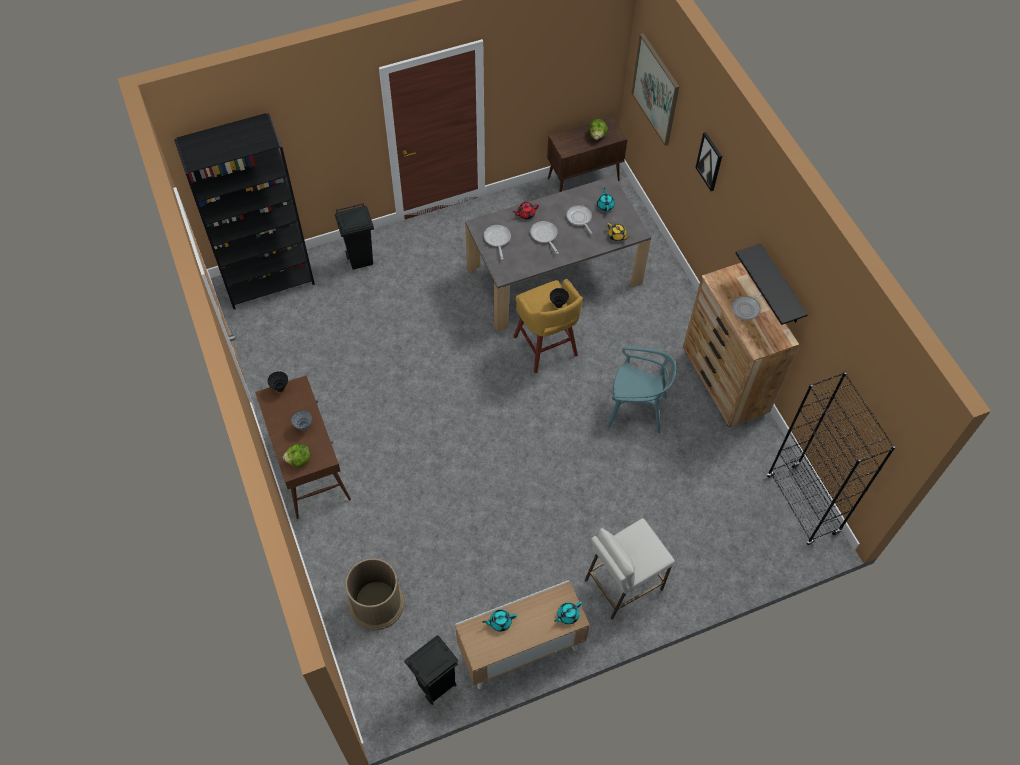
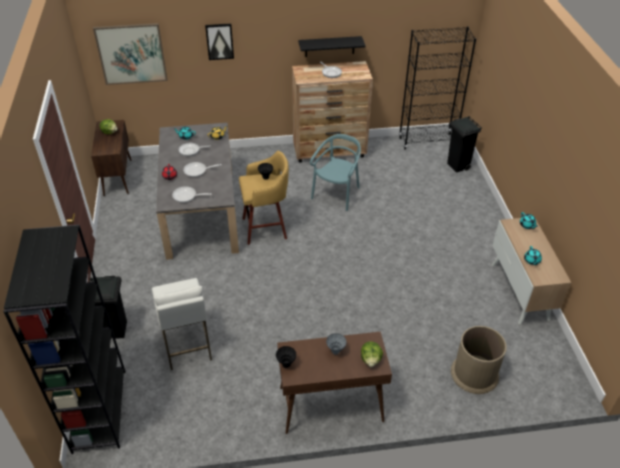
camera: 75 degrees left, 15 degrees down
black trash can [404,635,458,705] -> black trash can moved to [447,116,482,173]
white stool [585,518,675,620] -> white stool moved to [152,278,212,370]

